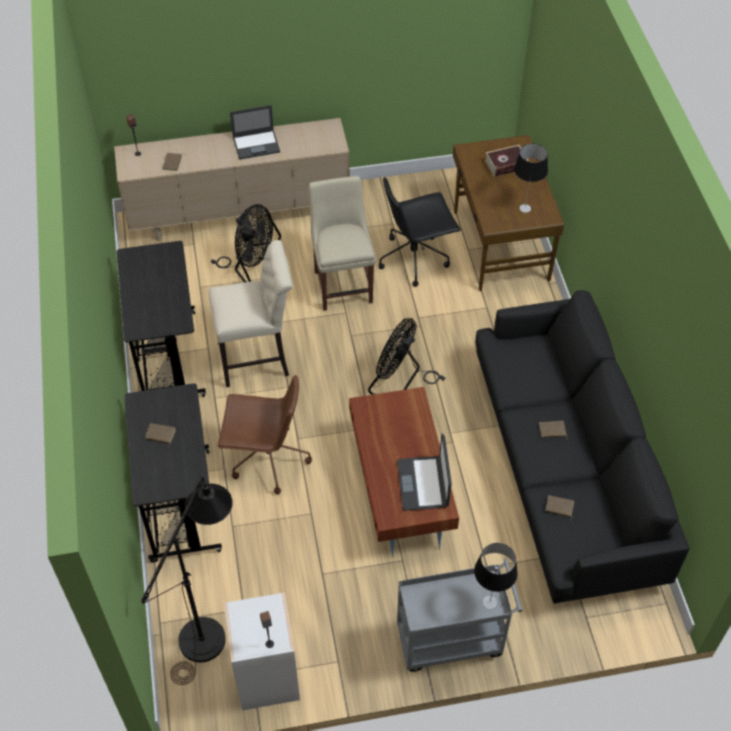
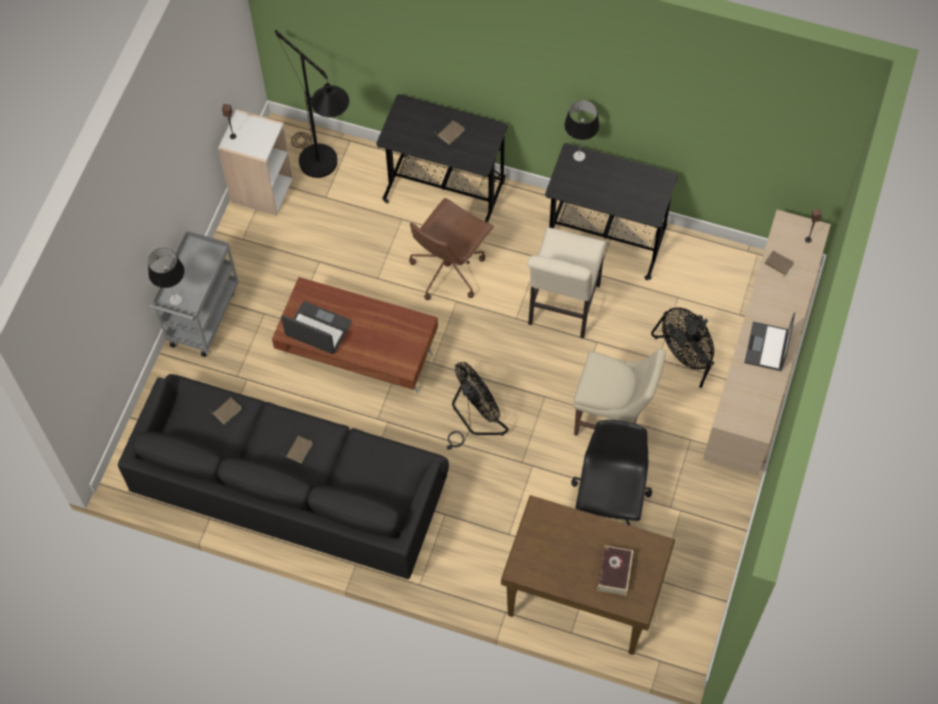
camera: 120 degrees right, 10 degrees up
table lamp [514,144,548,213] -> table lamp moved to [564,100,600,161]

